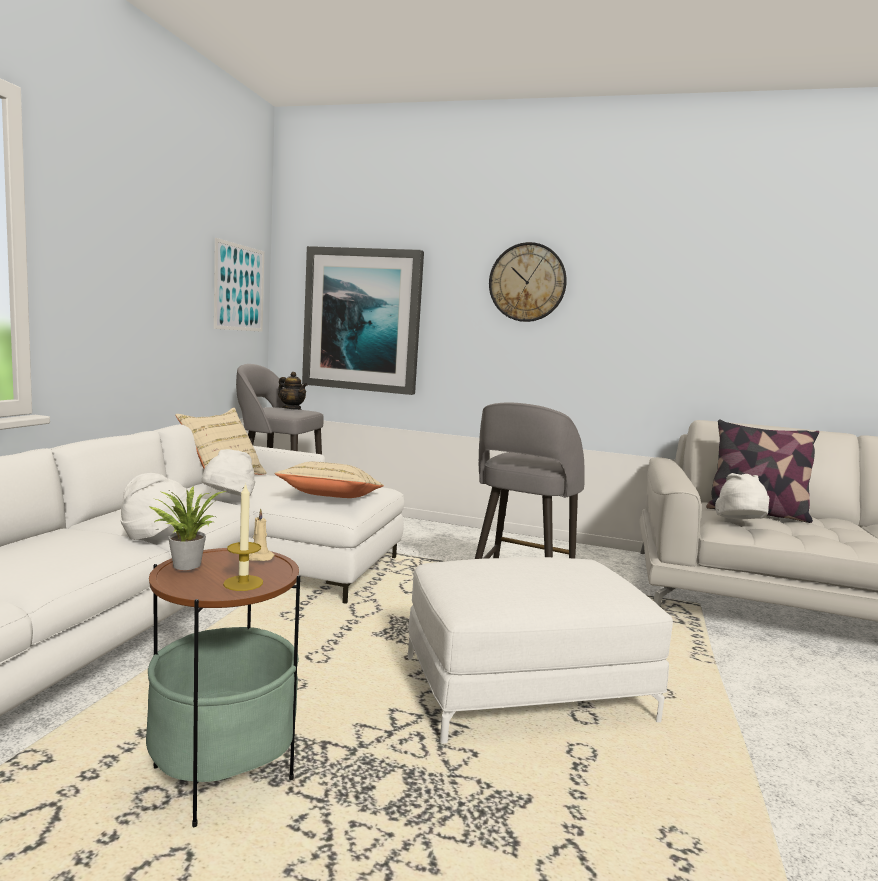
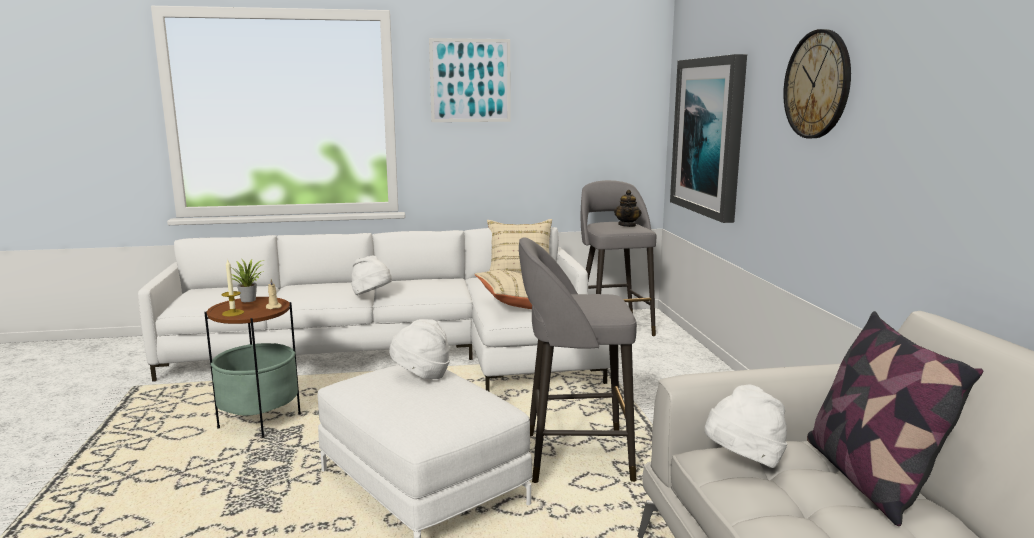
camera: 65 degrees right, 5 degrees up
white hat [202,449,255,496] -> white hat moved to [389,319,450,379]
picture [214,238,264,332] -> picture moved to [429,38,510,122]

